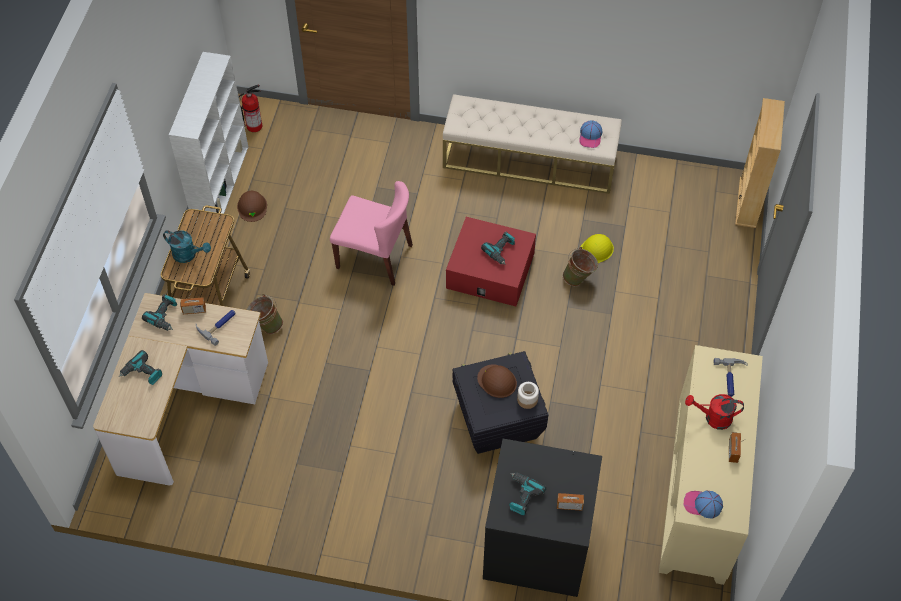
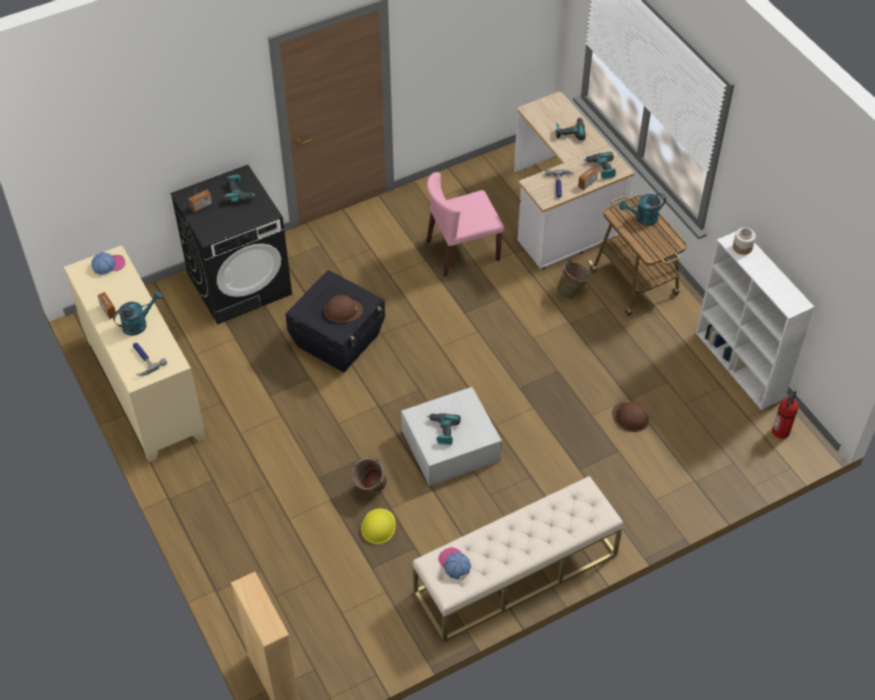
camera: 140 degrees right, 5 degrees down
brown hard hat [237,191,267,222] -> brown hard hat moved to [612,402,649,432]
pink chair [330,181,413,286] -> pink chair moved to [426,172,504,277]
red storage box [446,217,536,306] -> white storage box [401,387,502,486]
jar [517,382,539,409] -> jar moved to [733,228,756,255]
red watering can [685,394,744,430] -> turquoise watering can [113,290,162,336]

